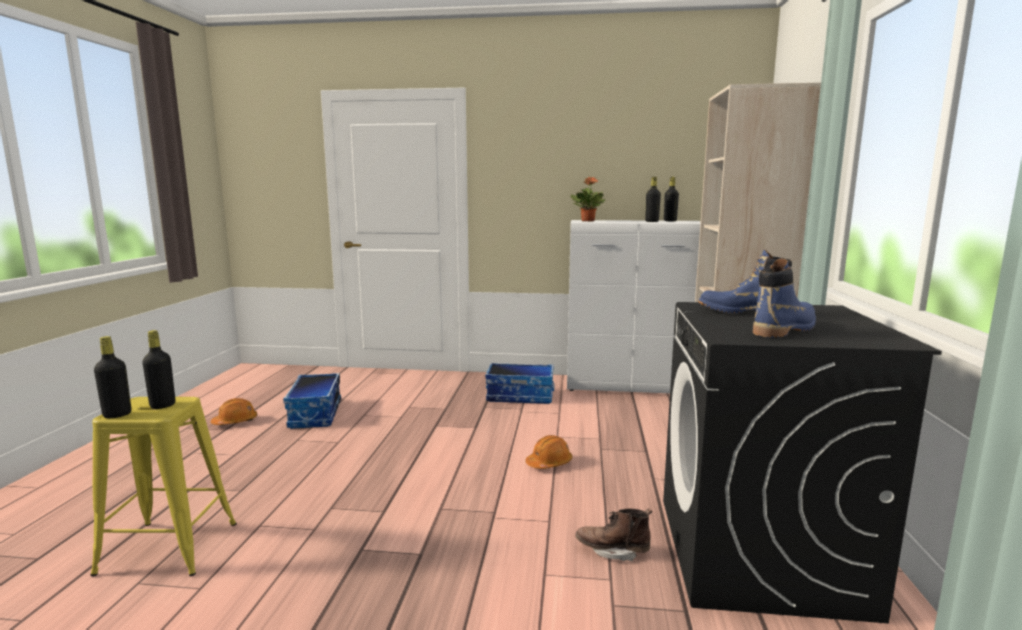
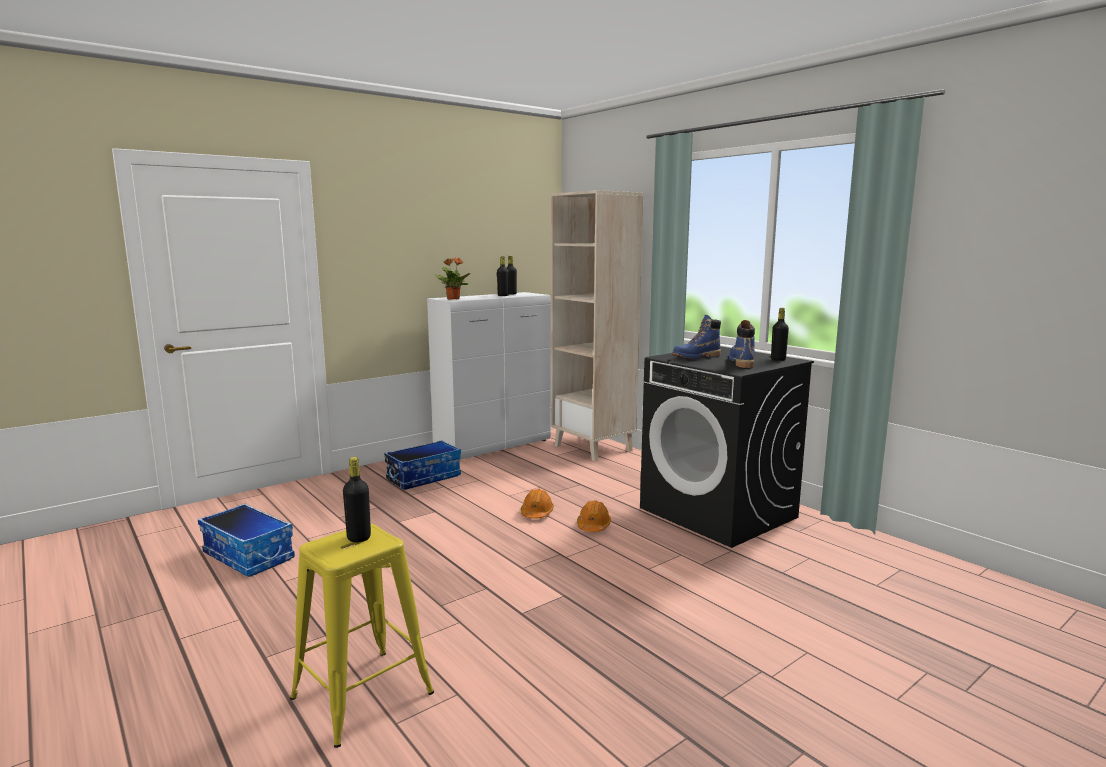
camera: 45 degrees left, 0 degrees up
black bottle [94,336,131,418] -> black bottle moved to [771,308,789,361]
orange hard hat [211,398,257,425] -> orange hard hat moved to [577,500,611,532]
brown boot [575,509,652,561] -> none

